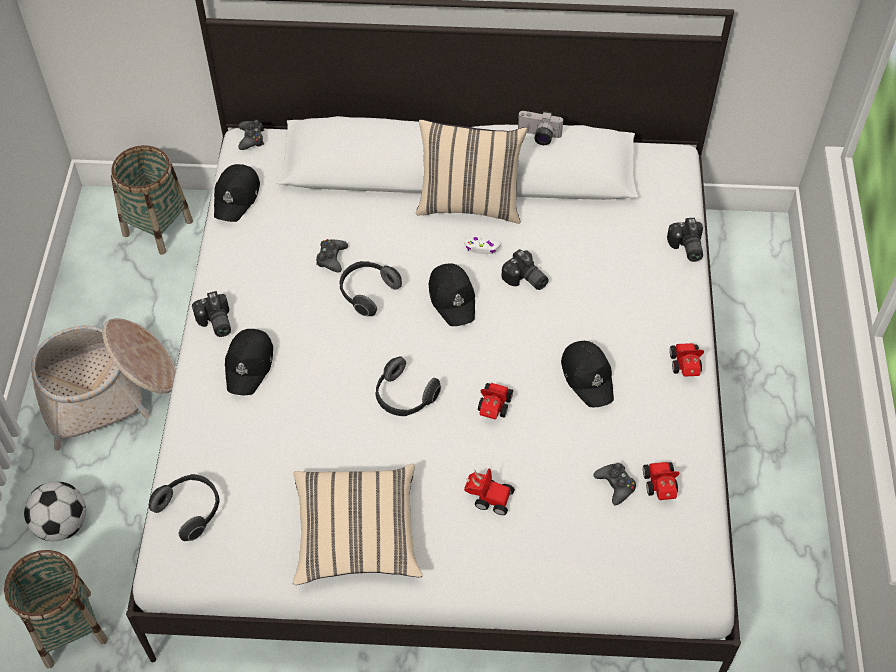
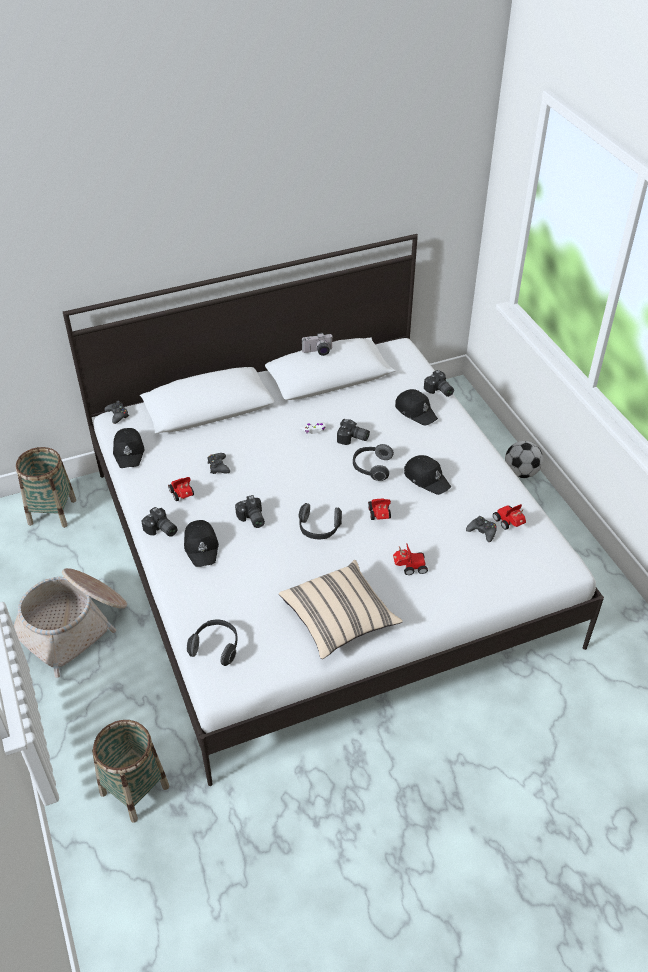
camera: 25 degrees left, 10 degrees down
football [24,481,86,541] -> football moved to [505,441,543,478]
headphones [340,261,402,316] -> headphones moved to [353,444,394,481]
beige pillow [416,119,527,224] -> none
black cap [429,263,475,326] -> black cap moved to [395,389,438,426]
toy car [670,343,704,377] -> toy car moved to [168,477,194,501]
none -> camera [235,495,265,528]

